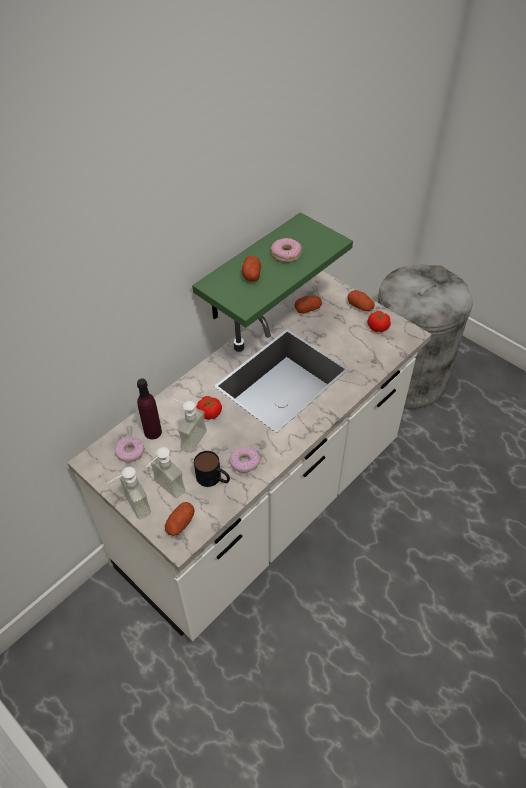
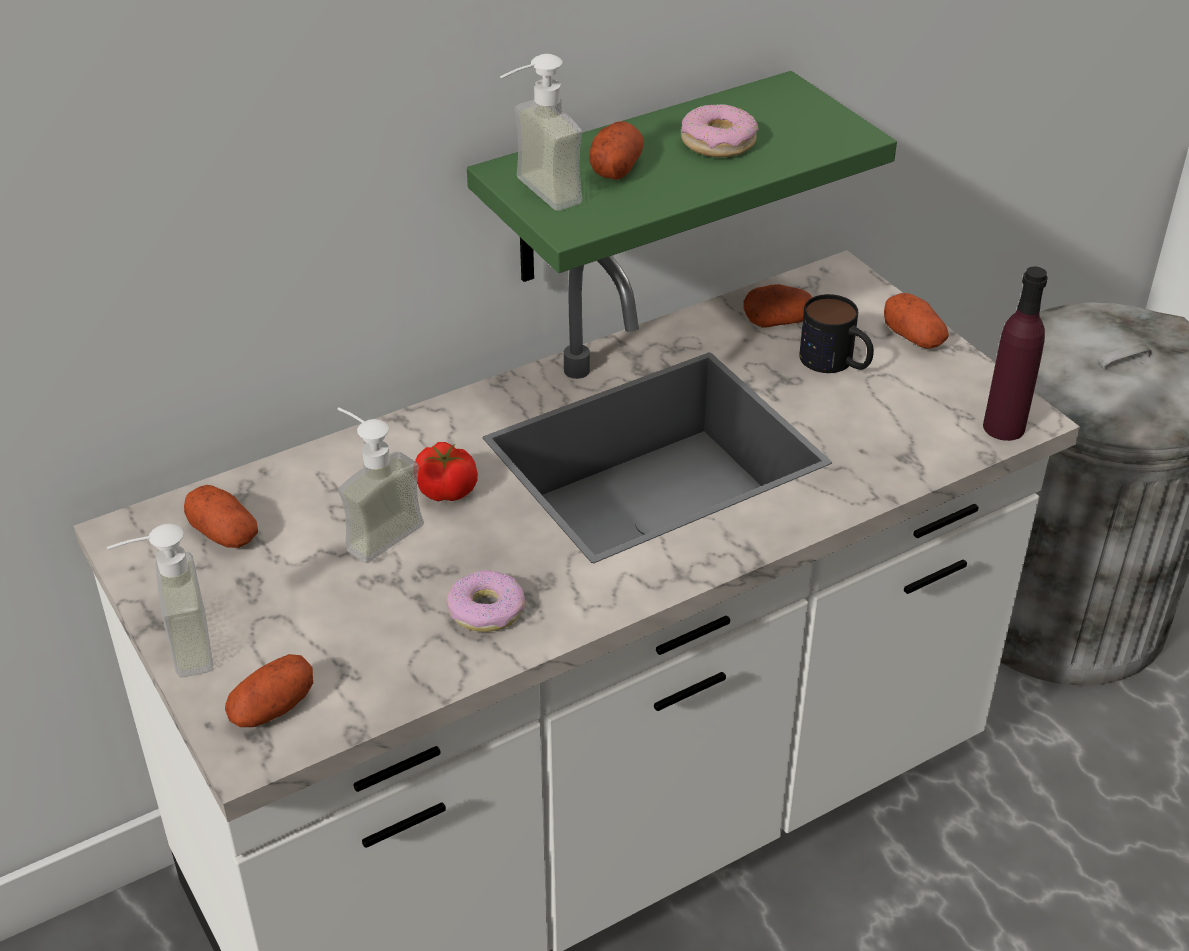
camera: 15 degrees right, 10 degrees down
donut [115,437,145,462] -> potato [184,485,258,548]
purple bottle [137,378,162,439] -> purple bottle moved to [983,267,1048,441]
soap dispenser [146,447,186,498] -> soap dispenser moved to [500,54,583,211]
mug [194,451,230,487] -> mug moved to [799,294,874,373]
tomato [367,311,391,332] -> none

